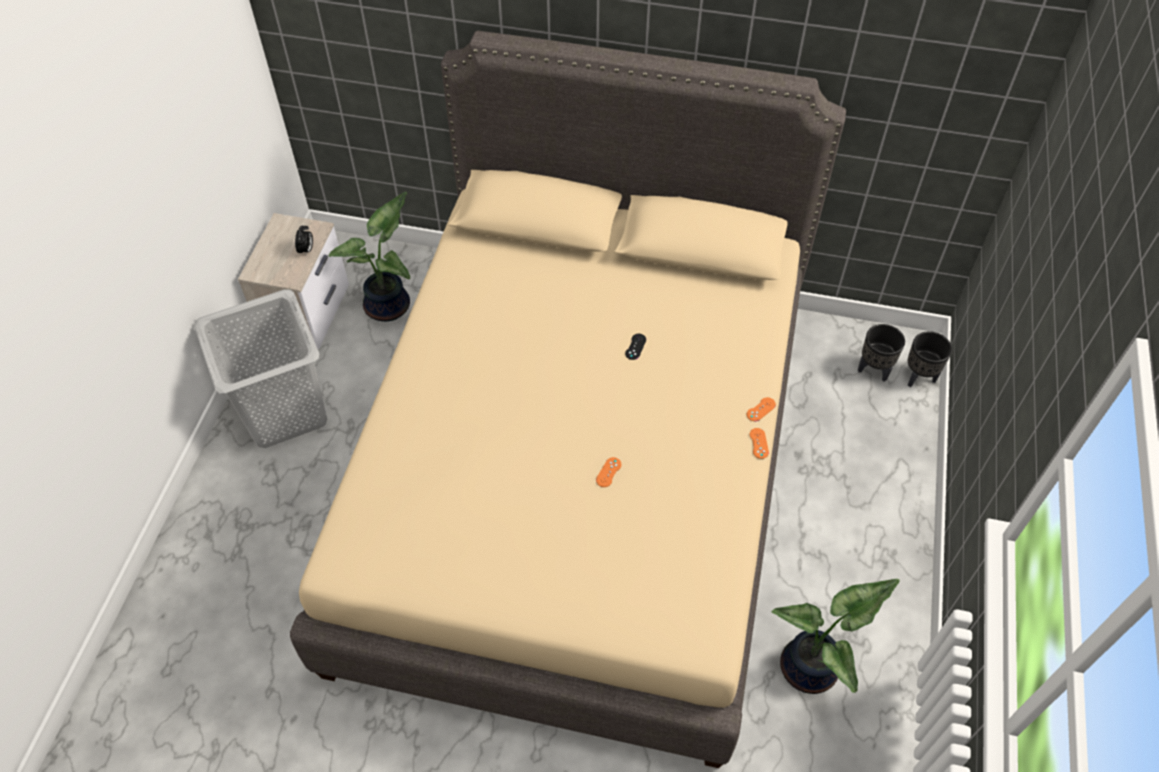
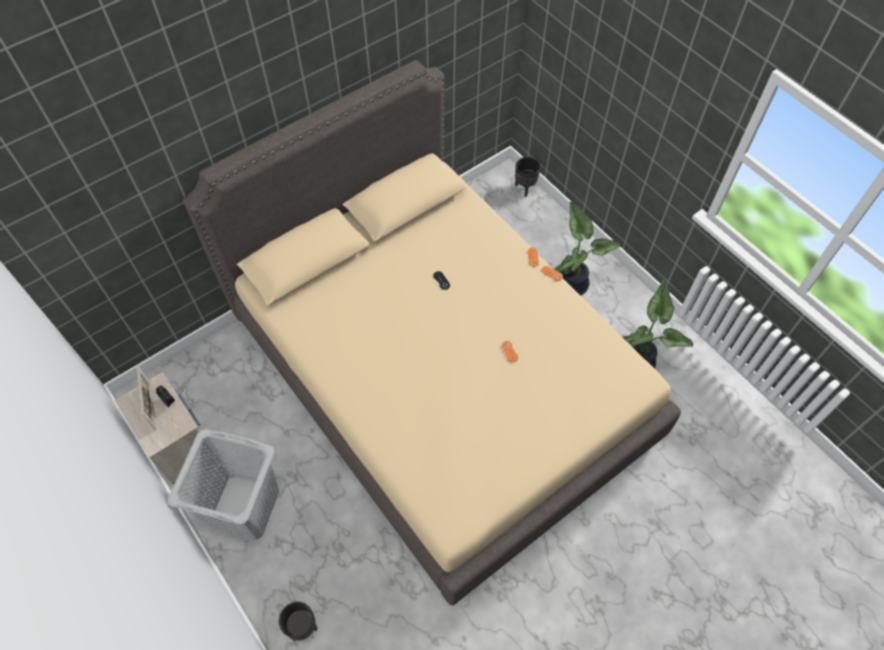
camera: 50 degrees left, 5 degrees up
potted plant [329,192,410,322] -> potted plant moved to [554,202,621,296]
black planter [858,324,905,382] -> black planter moved to [279,602,317,641]
none -> picture frame [137,364,156,431]

